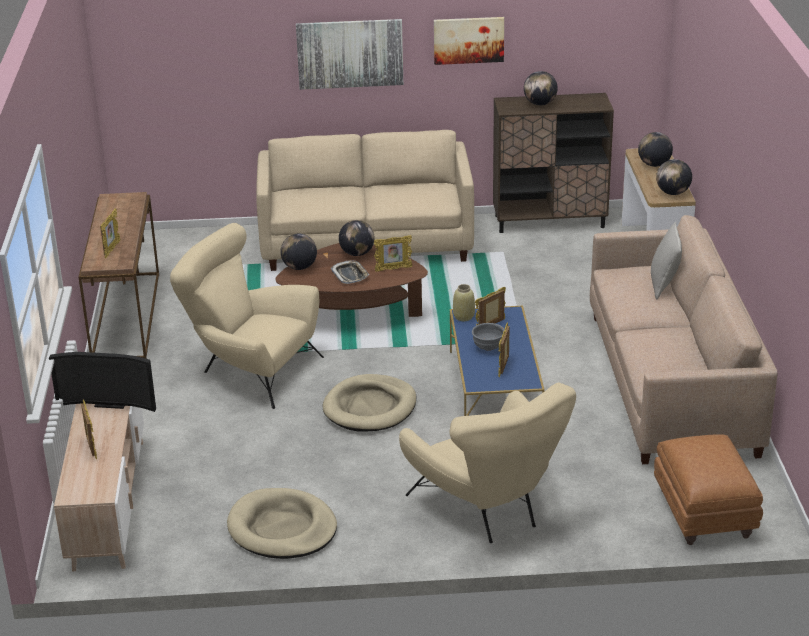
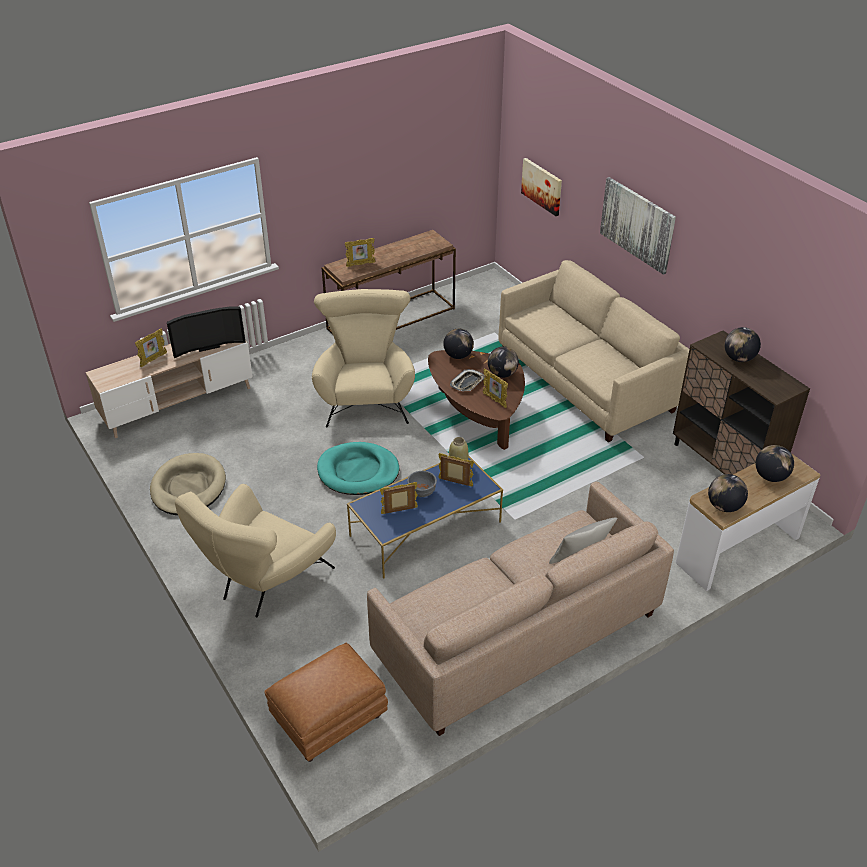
camera: 60 degrees right, 10 degrees up
television [49,352,156,412] -> television turned 90 degrees counterclockwise [167,306,246,358]
beige dog bed [323,374,416,432] -> turquoise dog bed [317,442,399,495]
picture [434,17,504,65] -> picture moved to [521,158,562,216]

